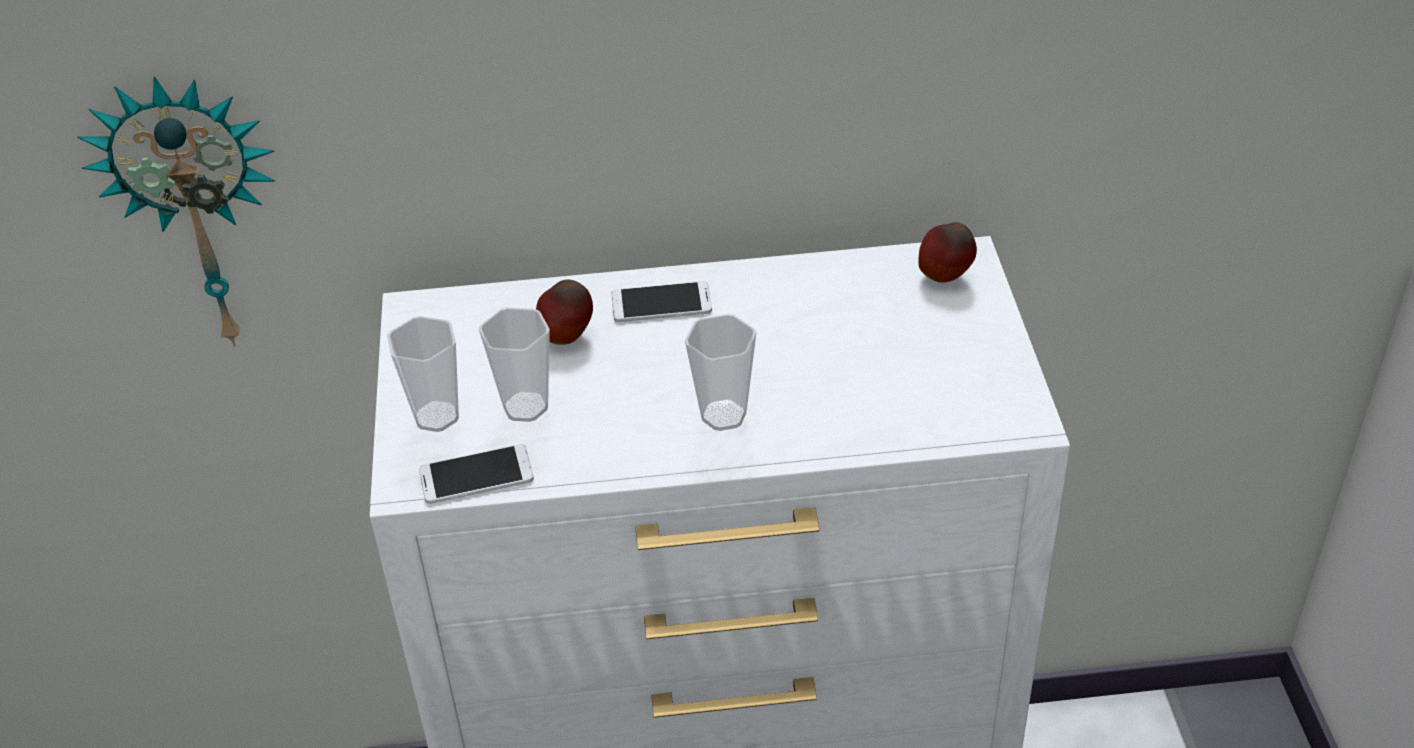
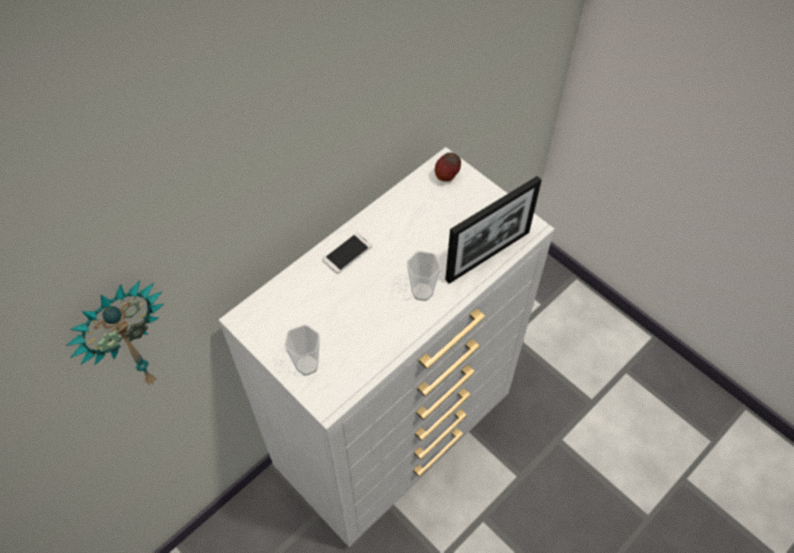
camera: 40 degrees left, 15 degrees up
phone [419,444,534,504] -> none
cup [479,307,550,422] -> none
apple [536,279,593,345] -> none
none -> picture frame [445,176,541,284]

